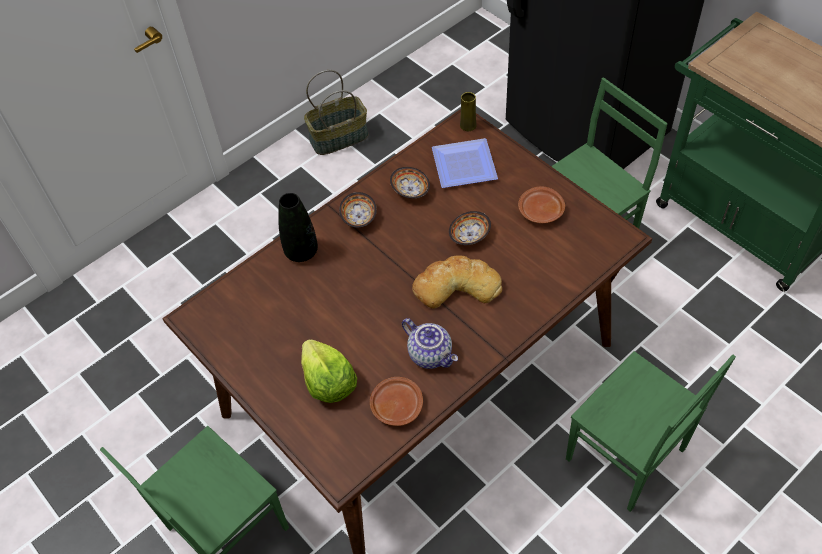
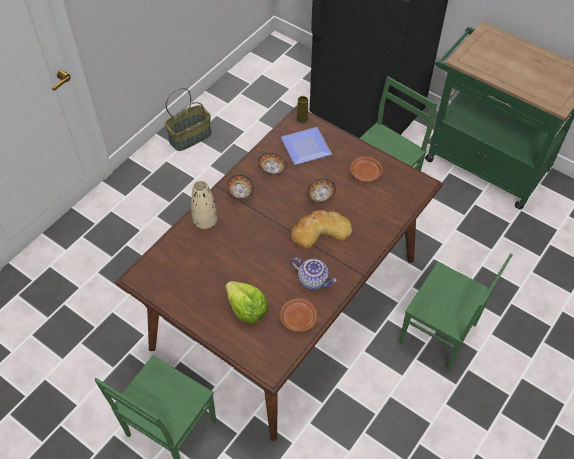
camera: 15 degrees left, 0 degrees up
black vase [278,193,318,262] -> beige vase [191,180,217,229]

